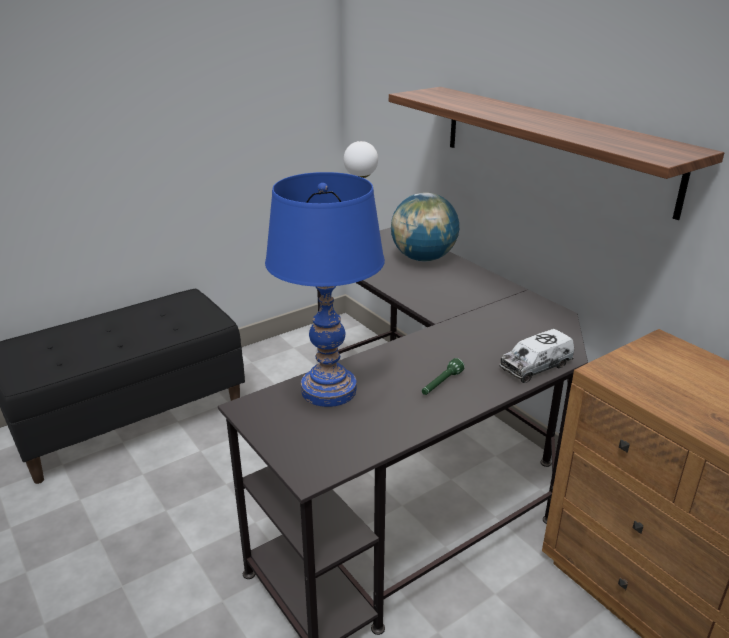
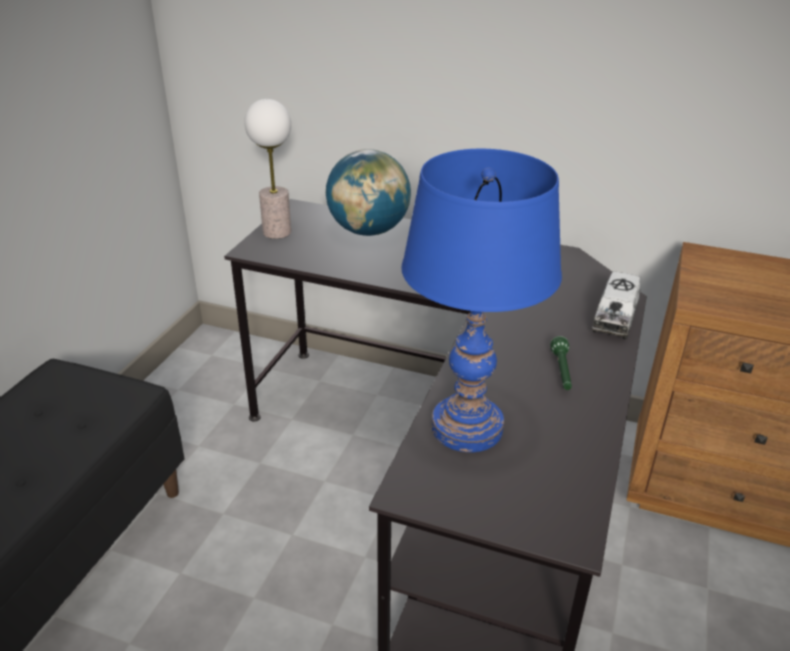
camera: 35 degrees left, 5 degrees up
shelf [389,87,724,220] -> none

